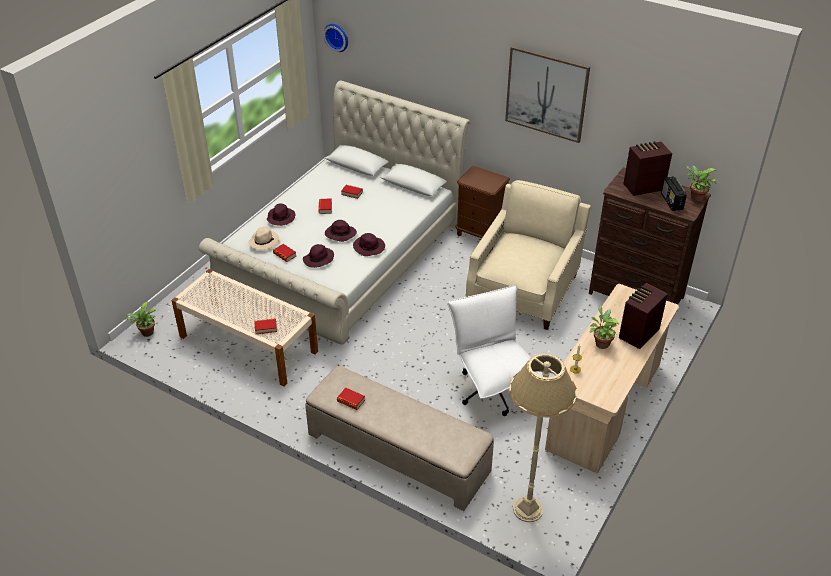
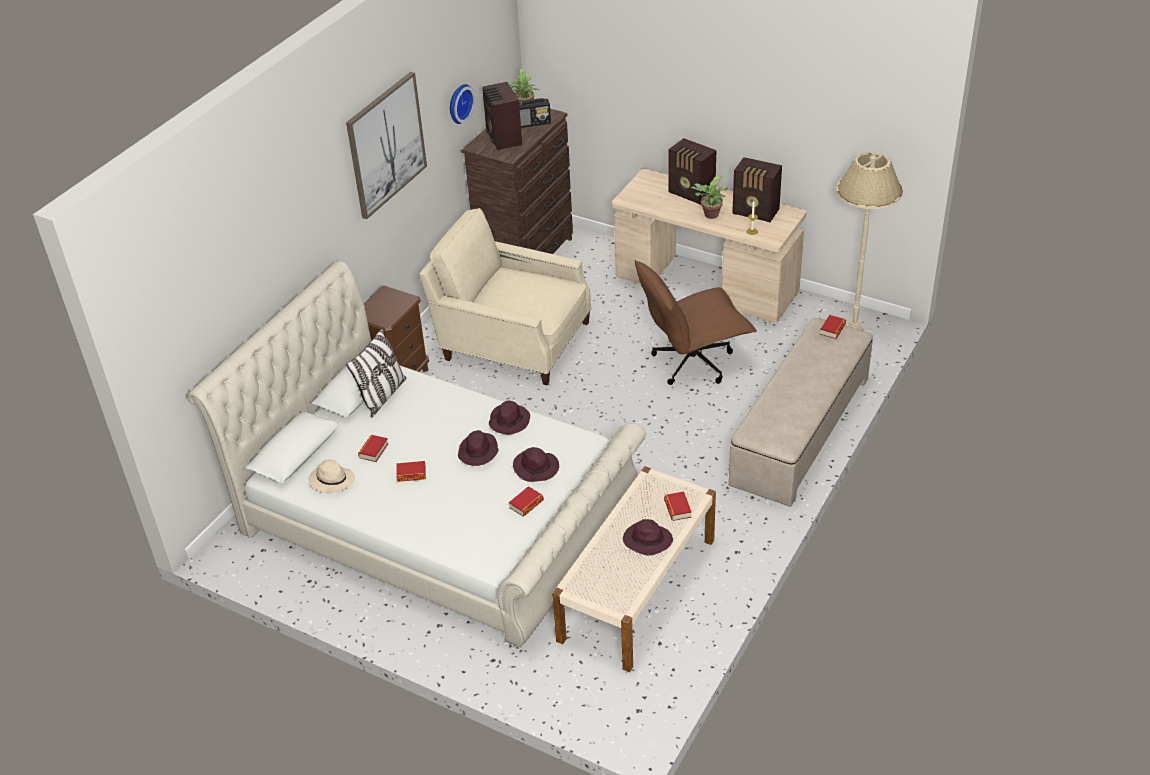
camera: 90 degrees left, 0 degrees up
potted plant [126,302,156,337] -> none
beige hat [248,227,279,250] -> beige hat moved to [308,459,355,494]
purple hat [267,203,295,226] -> purple hat moved to [623,519,673,556]
wall clock [323,24,348,52] -> wall clock moved to [450,84,475,124]
book [337,388,365,410] -> book moved to [820,315,846,339]
white office chair [447,285,543,416] -> brown office chair [634,260,757,385]
none -> pillow [346,328,406,417]
none -> radio [732,157,782,222]

